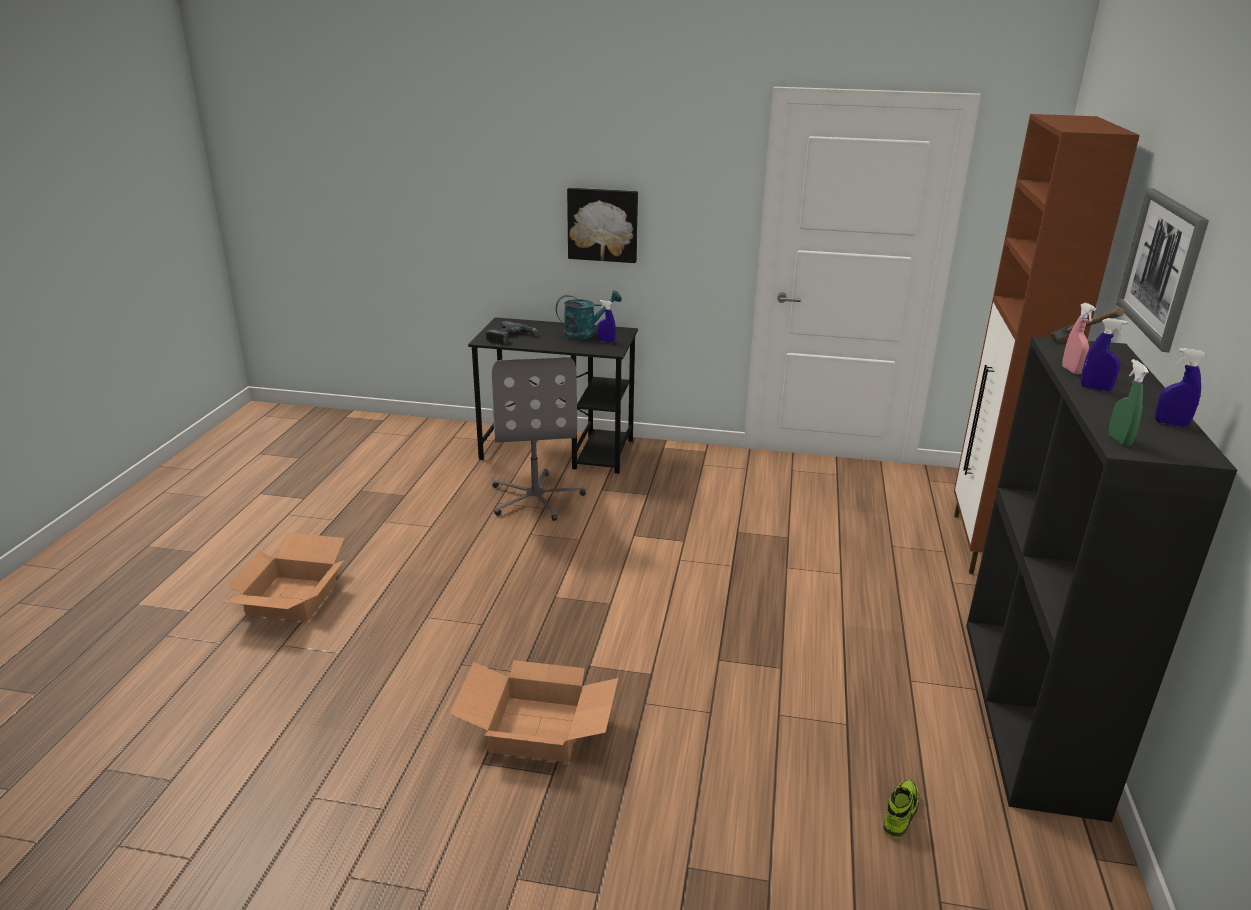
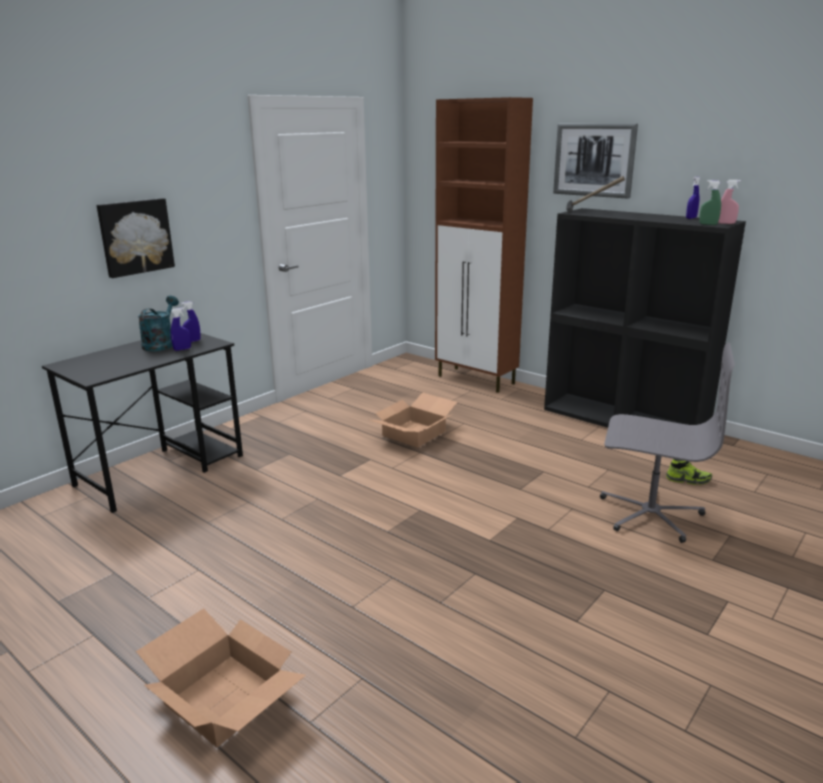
camera: 60 degrees left, 5 degrees down
cardboard box [450,660,618,762] -> cardboard box moved to [370,392,457,448]
power drill [486,321,537,345] -> none
grey office chair [492,357,586,521] -> grey office chair moved to [600,343,735,543]
shoe [883,779,919,839] -> shoe turned 135 degrees clockwise [666,459,712,485]
pink spray bottle [1062,303,1096,374] -> pink spray bottle moved to [718,180,741,224]
blue spray bottle [1081,318,1128,391] -> blue spray bottle moved to [171,308,191,351]

